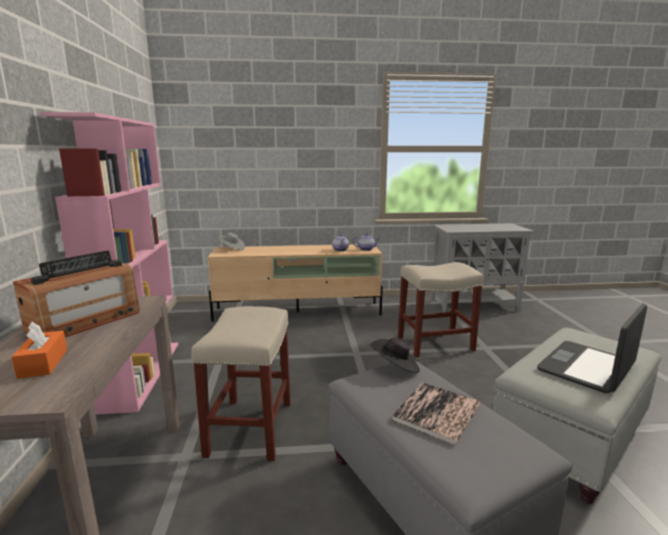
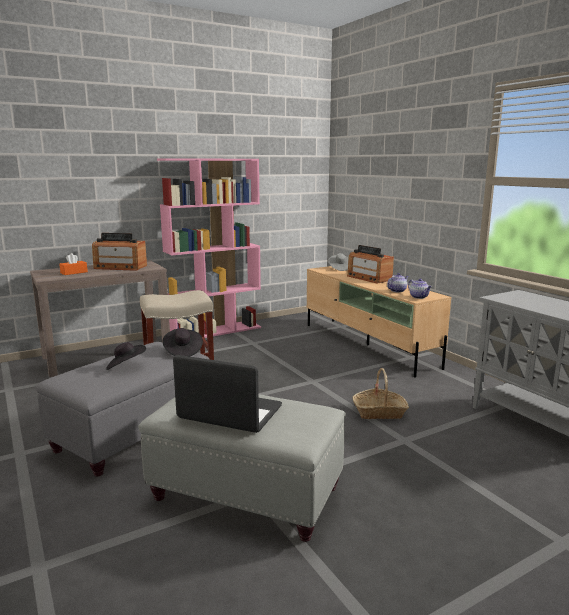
camera: 65 degrees right, 0 degrees up
book [391,382,480,445] -> black hat [106,342,146,370]
beige stool [398,262,484,358] -> basket [352,368,409,419]
none -> radio [347,245,394,284]

